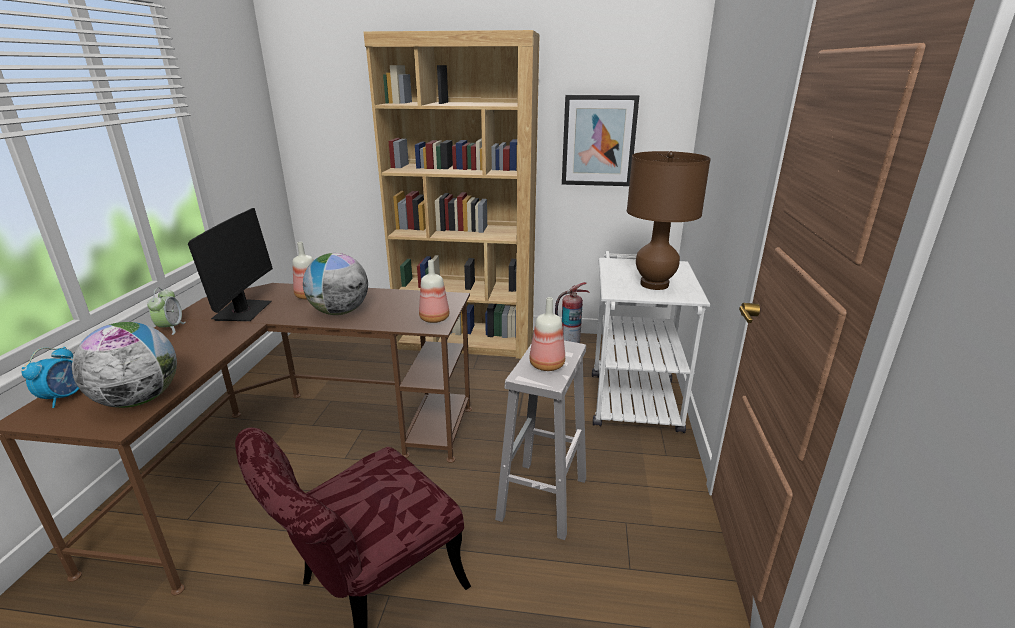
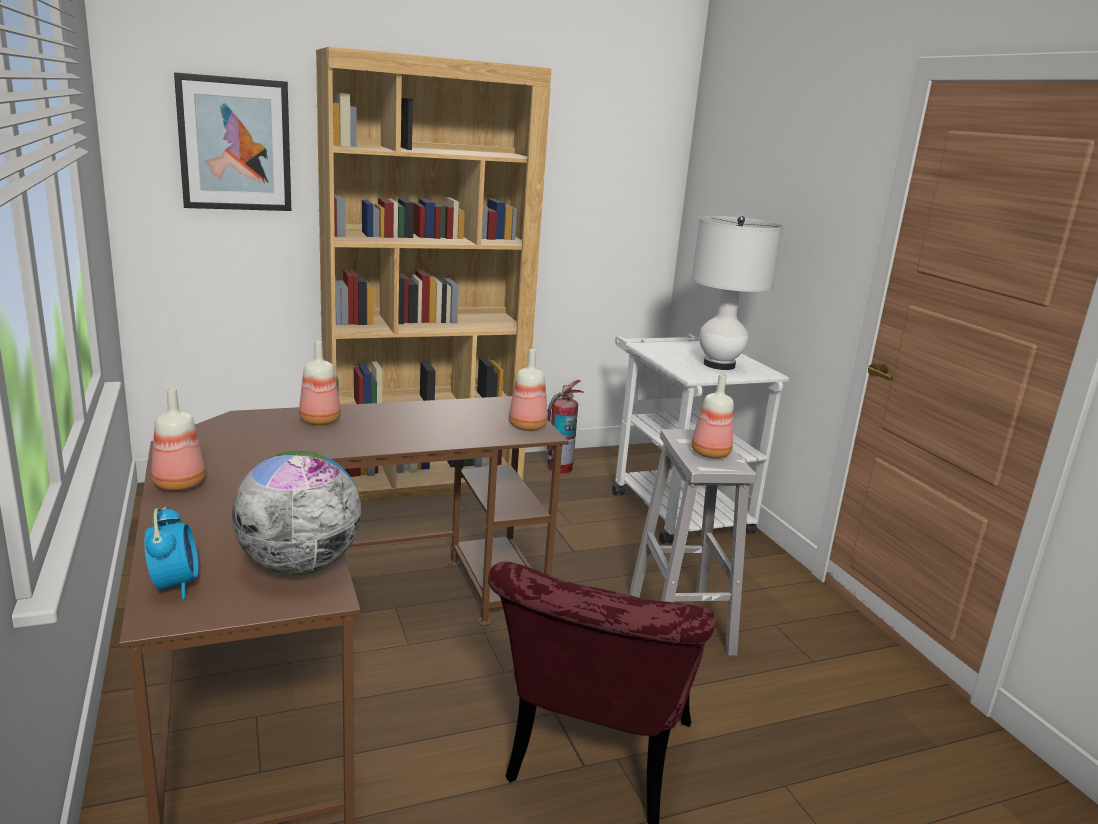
camera: 30 degrees left, 5 degrees down
alarm clock [147,288,186,335] -> bottle [151,388,205,491]
monitor [188,208,273,321] -> none
globe [303,253,368,315] -> none
picture [562,95,639,186] -> picture moved to [174,72,291,211]
brown table lamp [627,151,711,290] -> white table lamp [691,216,783,370]

